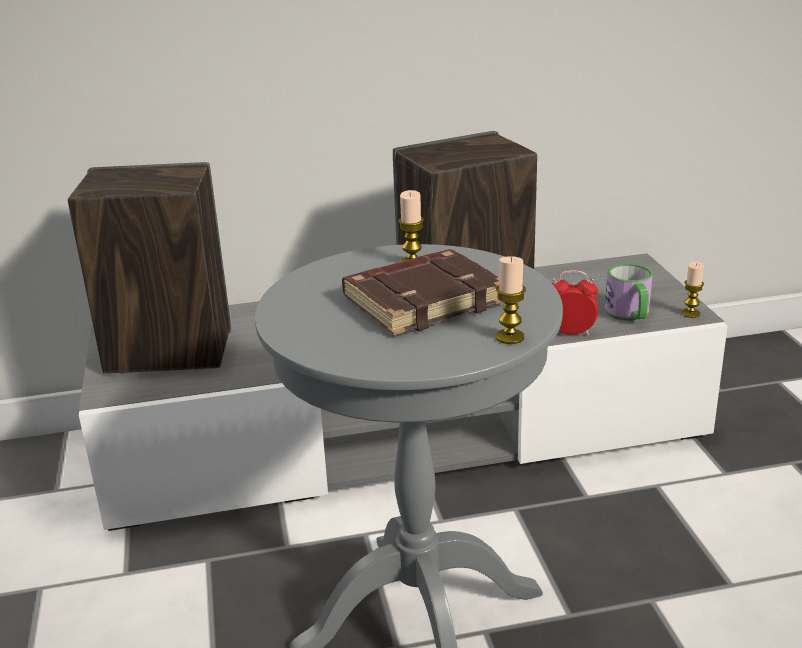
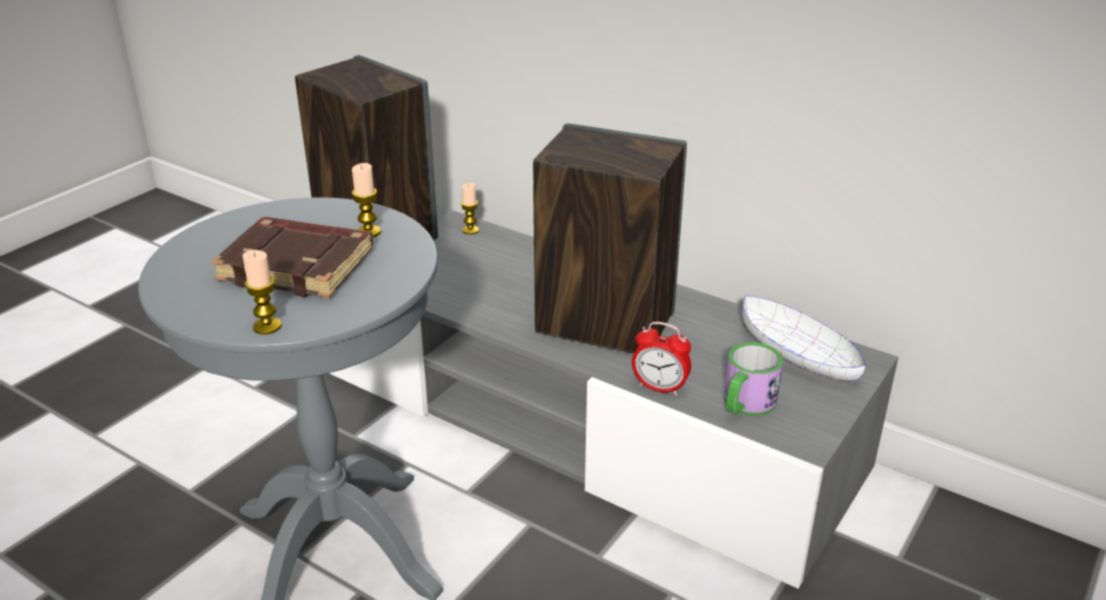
camera: 45 degrees right, 5 degrees up
alarm clock [552,270,598,335] -> alarm clock turned 150 degrees clockwise [632,322,691,395]
candle [681,261,704,318] -> candle moved to [461,183,479,235]
none -> white bowl [743,296,866,381]

